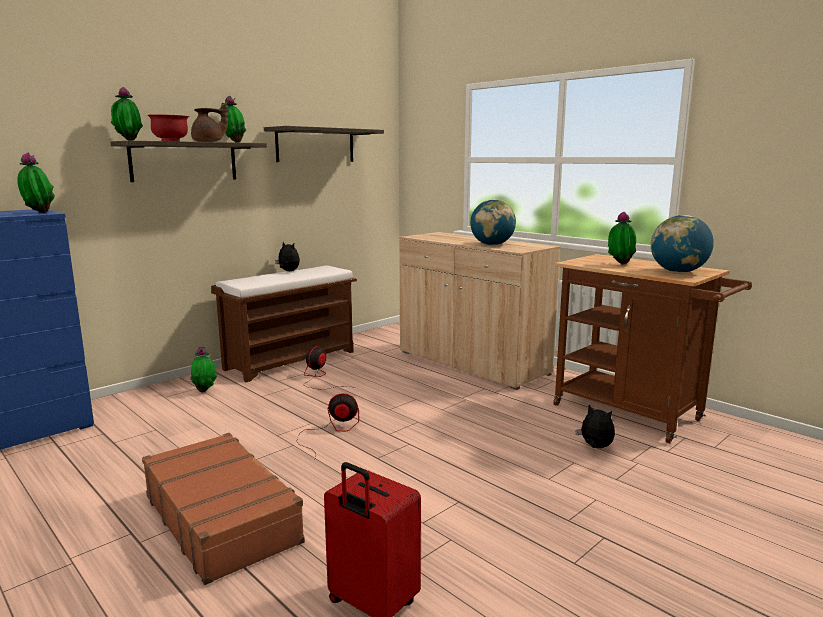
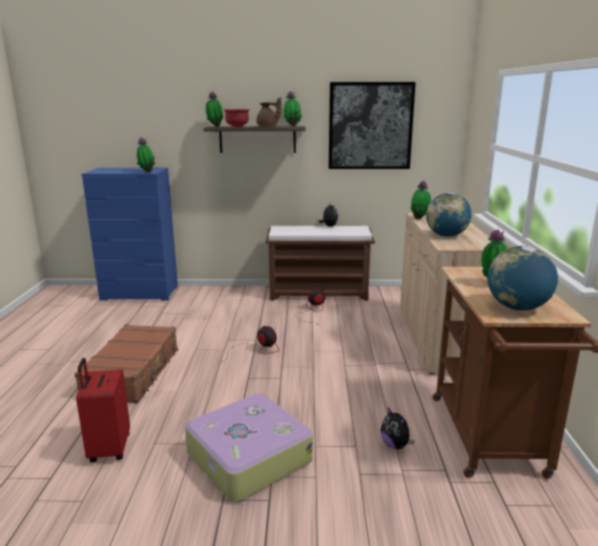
camera: 45 degrees right, 5 degrees up
potted plant [190,347,217,393] -> potted plant moved to [411,181,431,219]
shelf [264,126,384,162] -> picture [329,82,416,169]
plush toy [575,405,615,448] -> plush toy turned 150 degrees clockwise [380,408,415,449]
none -> suitcase [185,394,313,502]

